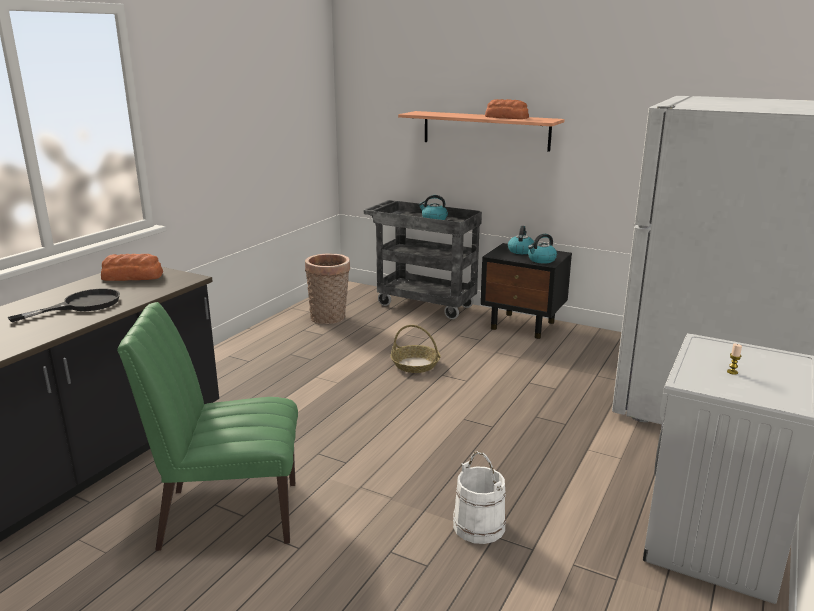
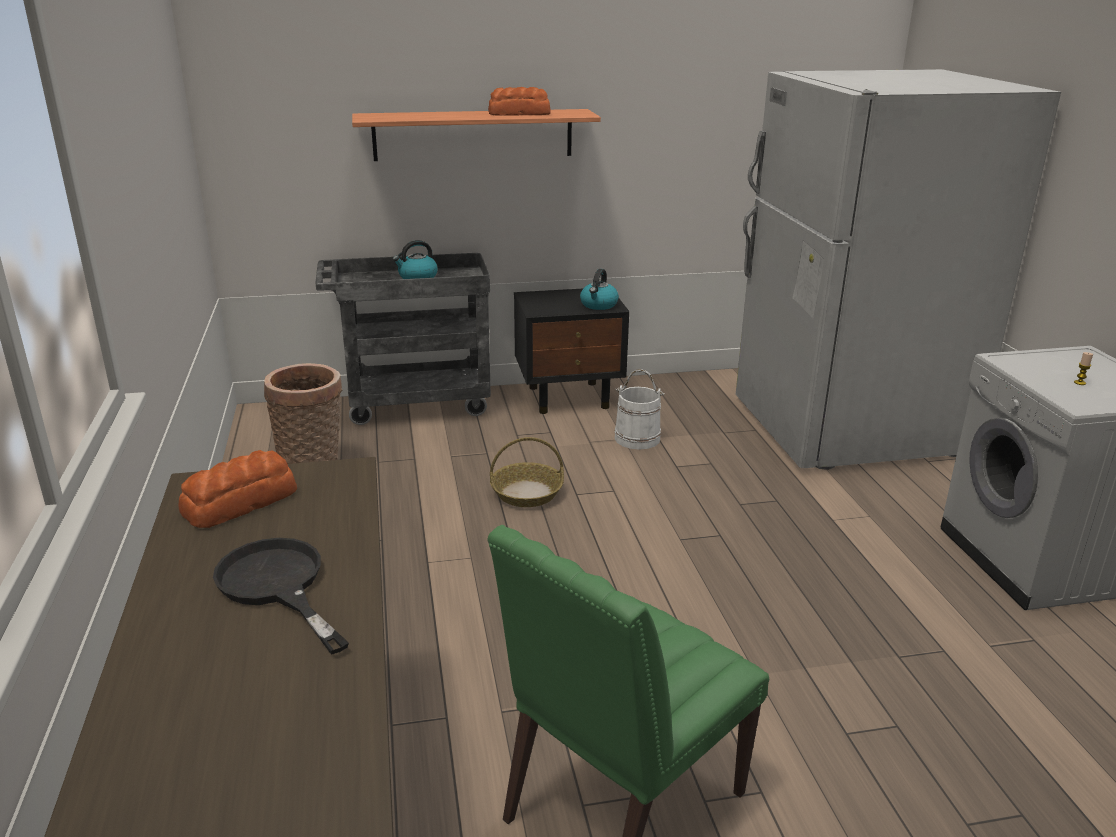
camera: 40 degrees left, 5 degrees up
black frying pan [8,289,120,322] -> black frying pan turned 45 degrees counterclockwise [213,538,349,655]
white bucket [453,451,506,544] -> white bucket moved to [614,369,665,450]
kettle [508,226,534,254] -> none

